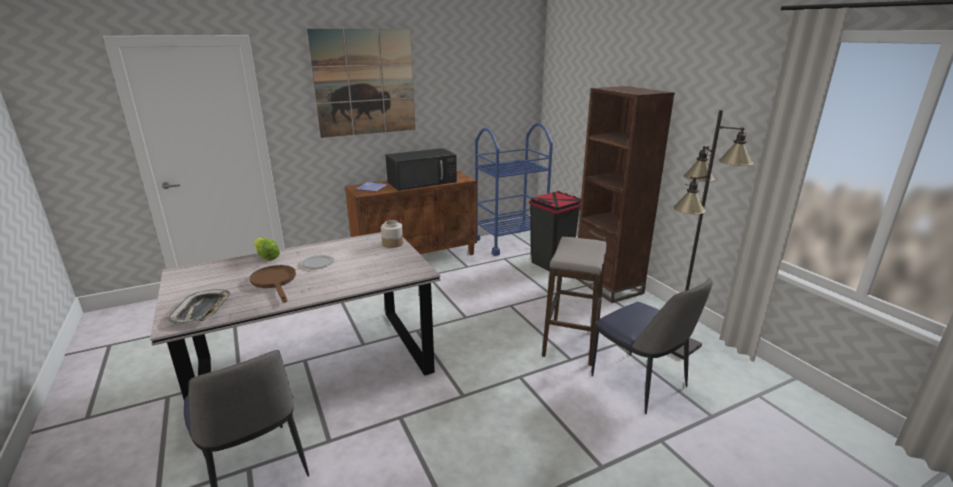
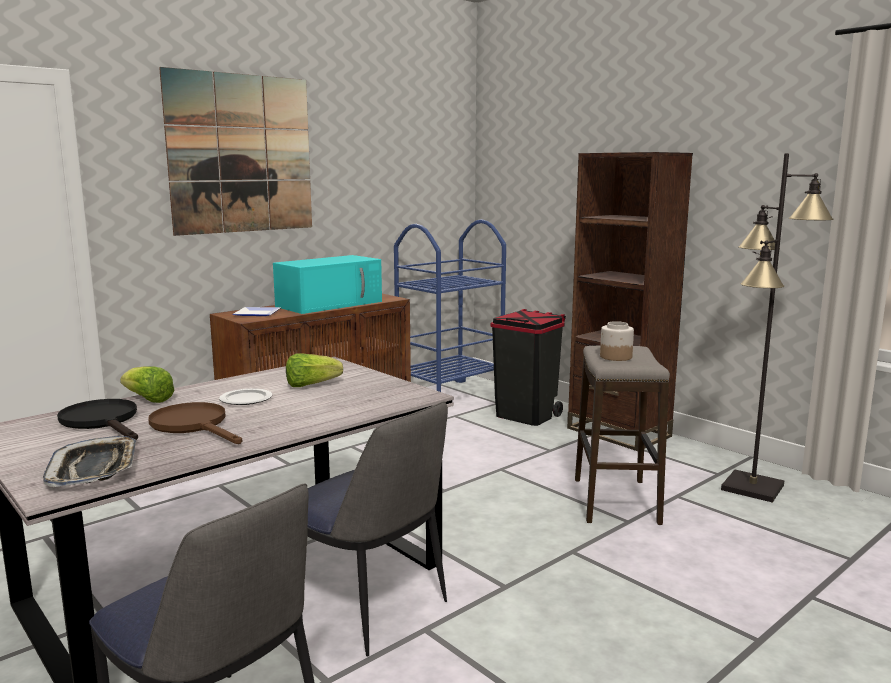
camera: 15 degrees left, 10 degrees down
jar [381,220,403,248] -> jar moved to [600,321,634,361]
black microwave [386,148,457,191] -> turquoise microwave [273,255,382,314]
chair [591,278,713,414] -> chair moved to [307,401,448,657]
none -> black frying pan [57,399,138,440]
none -> lettuce [286,353,343,387]

